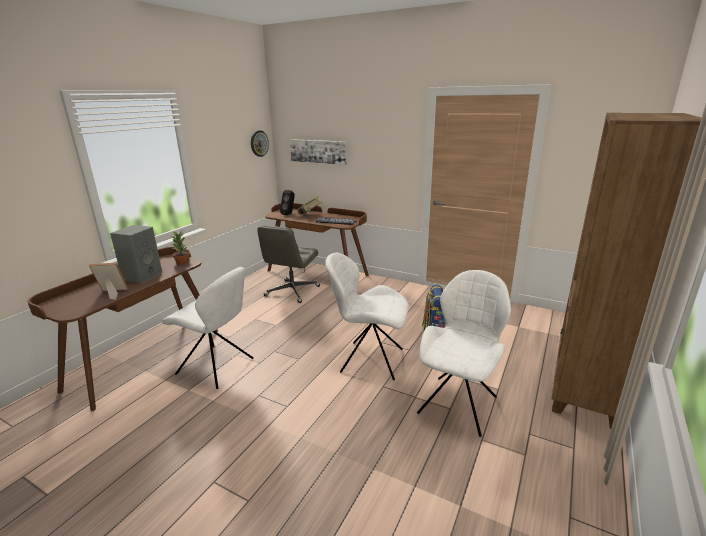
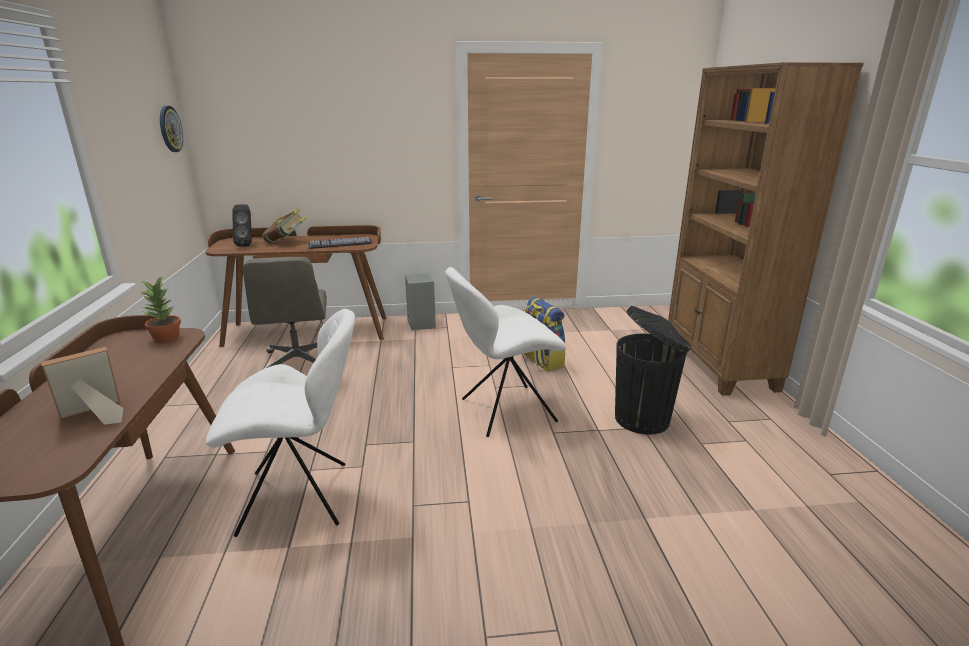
camera: 35 degrees left, 0 degrees up
grey speaker [110,225,163,284] -> grey speaker moved to [405,273,436,331]
picture [290,139,347,165] -> none
white chair [417,270,511,437] -> black trash can [615,306,691,434]

